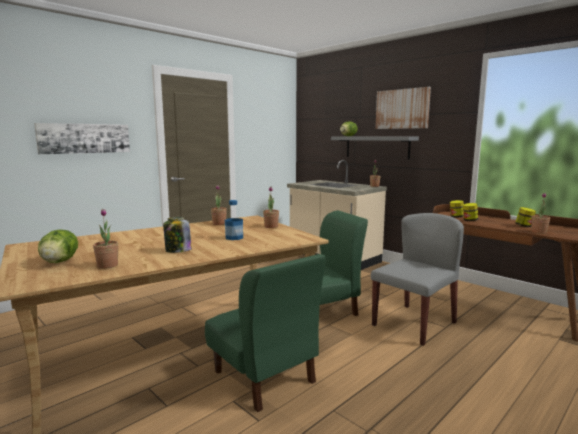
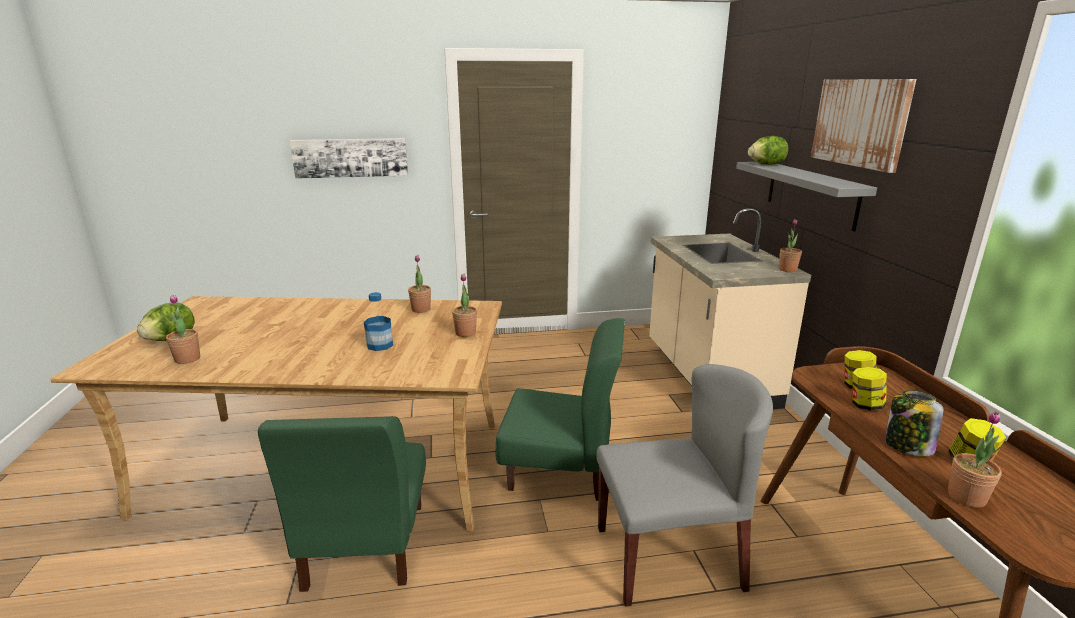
camera: 35 degrees right, 10 degrees up
jar [163,217,192,253] -> jar moved to [885,390,943,456]

